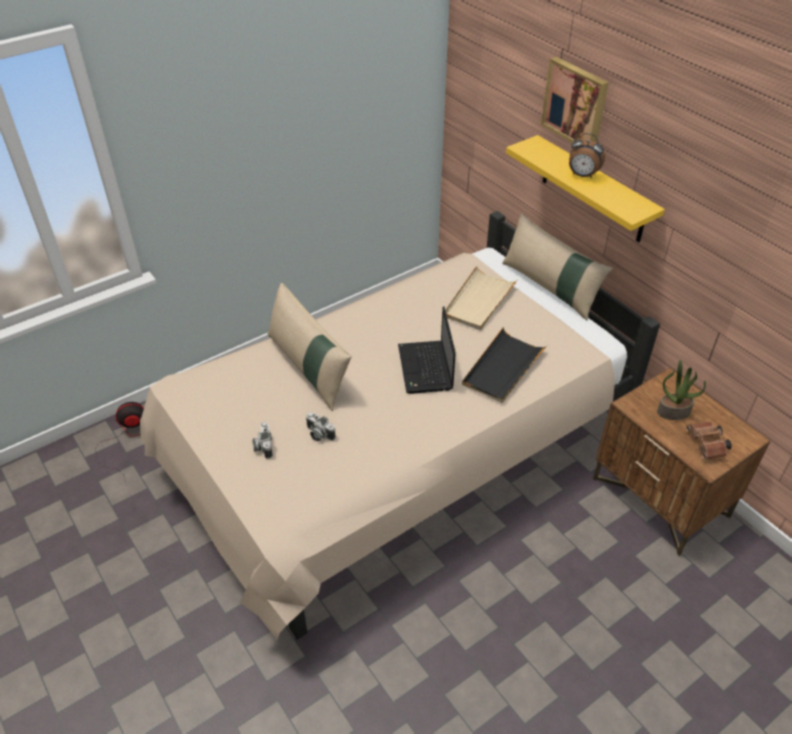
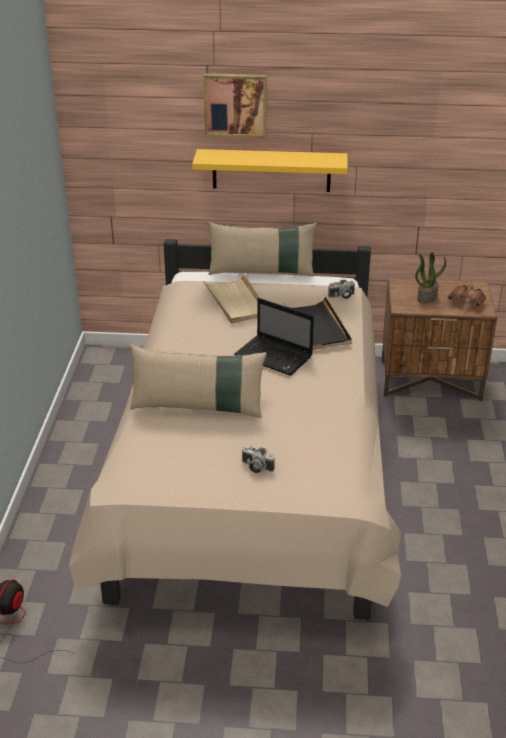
camera: 50 degrees left, 10 degrees down
camera [306,413,336,441] -> camera moved to [328,280,355,299]
alarm clock [569,133,605,179] -> none

